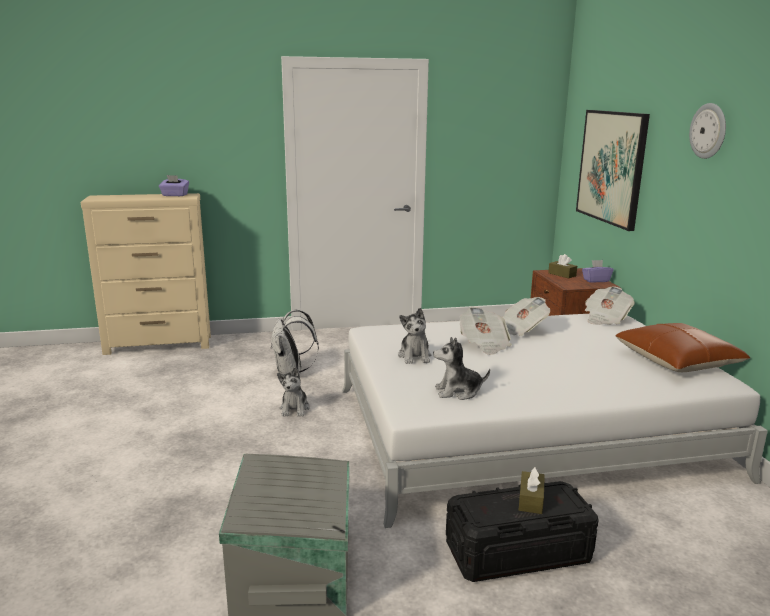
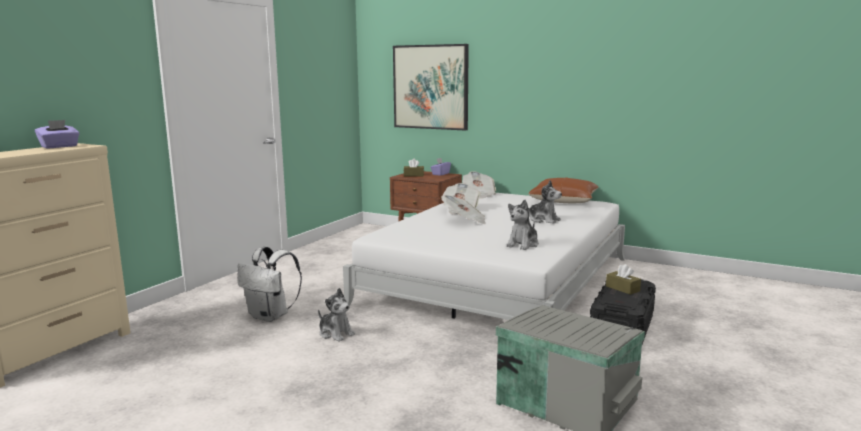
camera: 50 degrees left, 5 degrees down
plush toy [398,308,431,364] -> plush toy moved to [528,180,562,224]
wall clock [689,103,726,159] -> none

